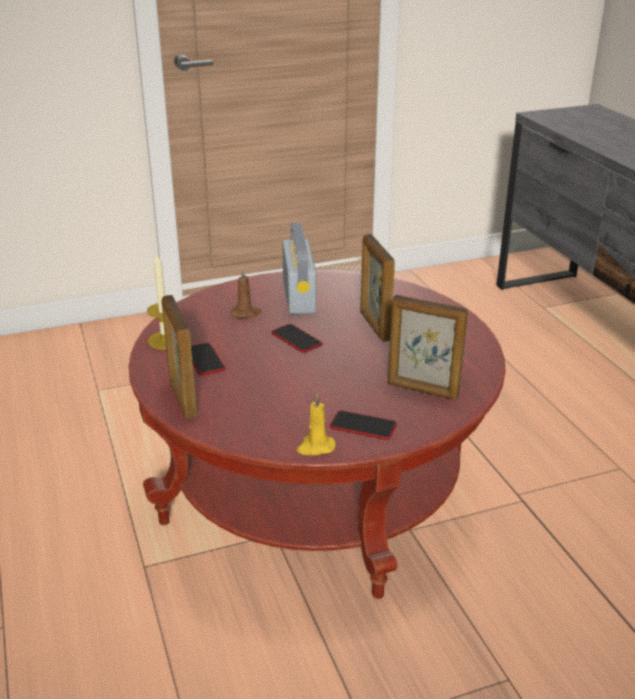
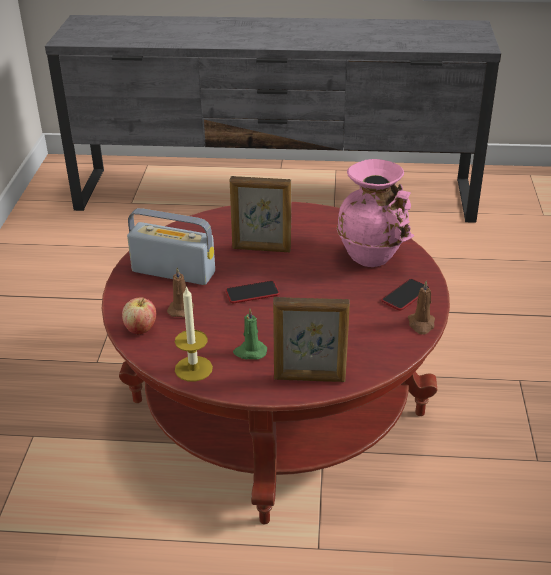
camera: 65 degrees left, 5 degrees up
phone [191,343,225,375] -> green candle [233,308,267,360]
yellow candle [297,394,336,456] -> brown candle [408,281,435,335]
picture frame [388,295,468,400] -> pink vase [337,159,414,267]
none -> apple [122,297,156,334]

